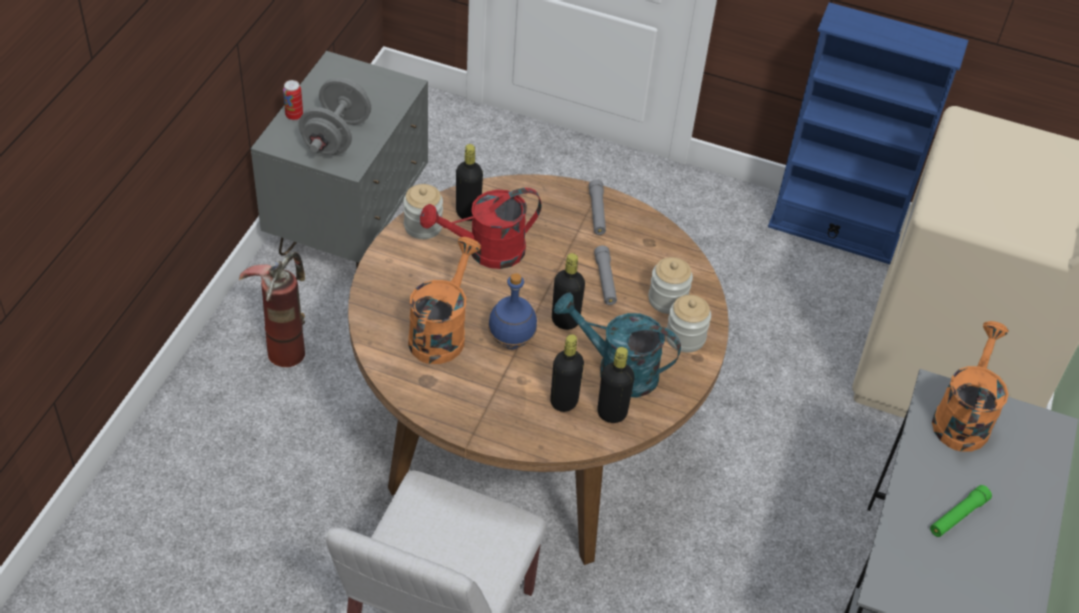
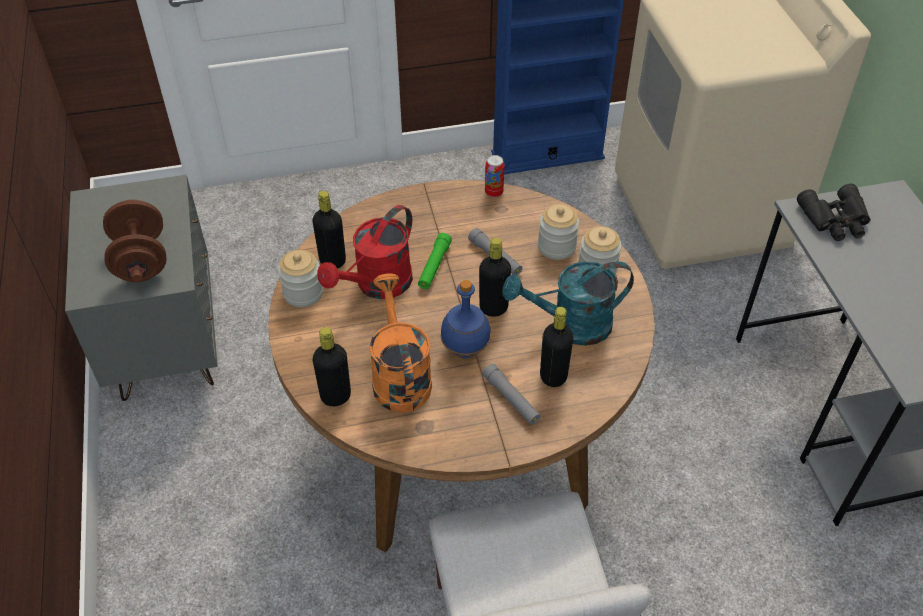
camera: 30 degrees left, 0 degrees up
fire extinguisher [239,252,305,367] -> none
can [283,80,303,121] -> can moved to [485,155,505,198]
grey dumbbell [298,78,371,155] -> brown dumbbell [103,200,167,282]
grey flashlight [589,179,606,235] -> grey flashlight moved to [482,364,541,425]
black bottle [597,347,635,423] -> black bottle moved to [313,327,351,406]
green flashlight [930,485,992,537] -> green flashlight moved to [418,233,452,289]
orange watering can [932,321,1009,452] -> black binoculars [797,184,871,241]

